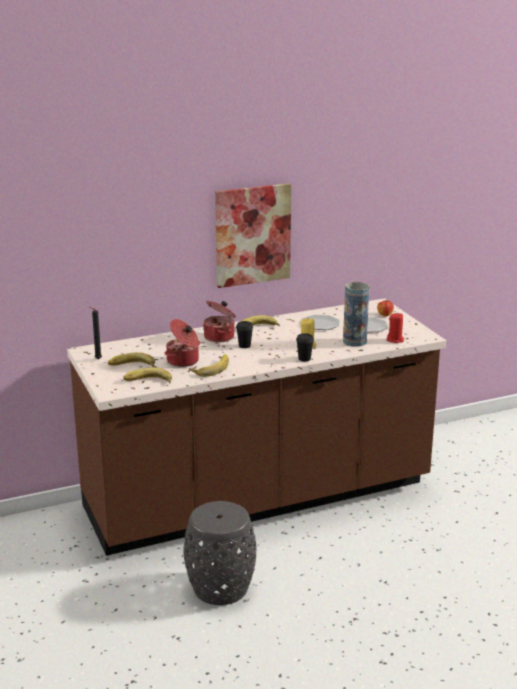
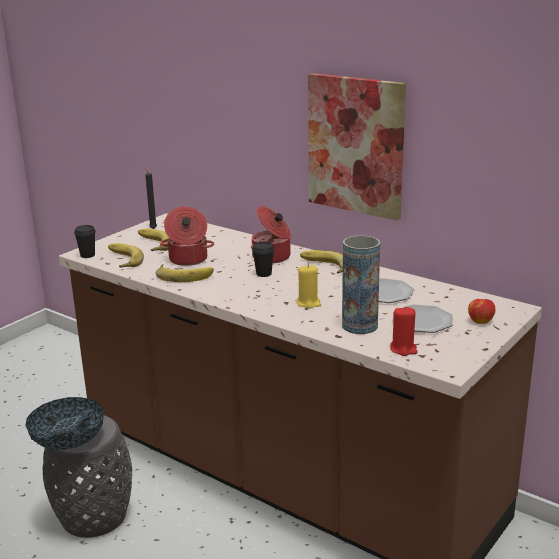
camera: 60 degrees right, 0 degrees up
black cup [296,333,314,361] -> black cup moved to [74,225,96,258]
none -> bowl [25,397,104,450]

